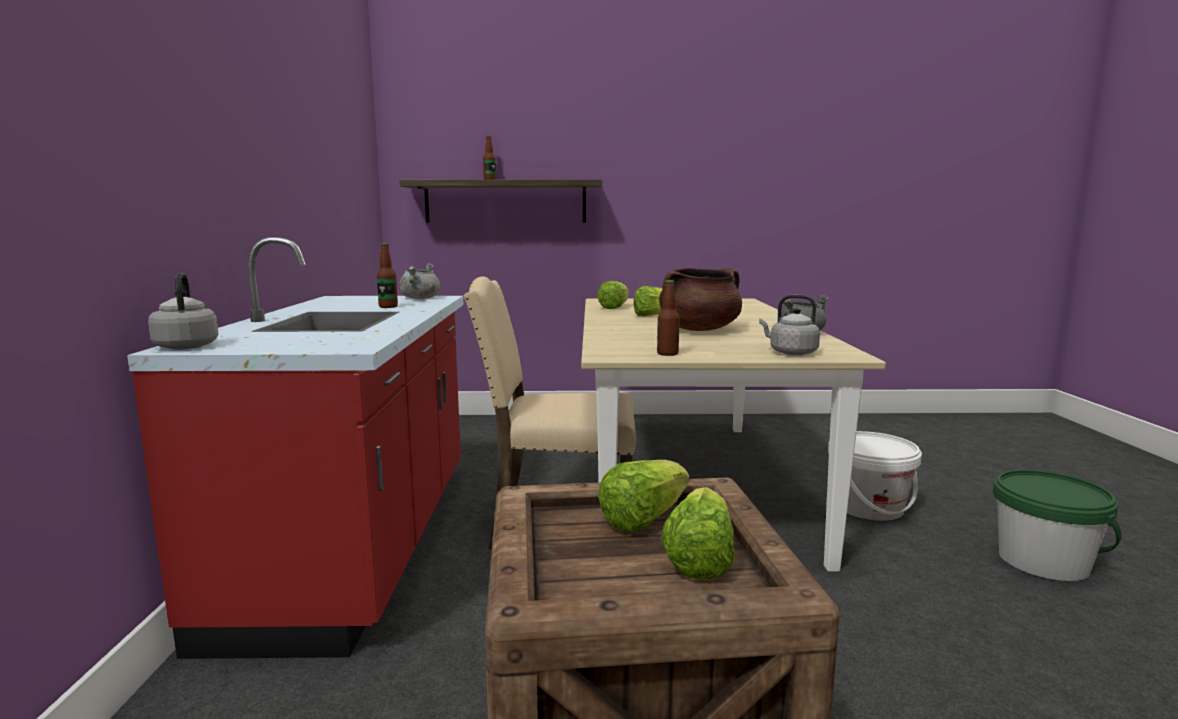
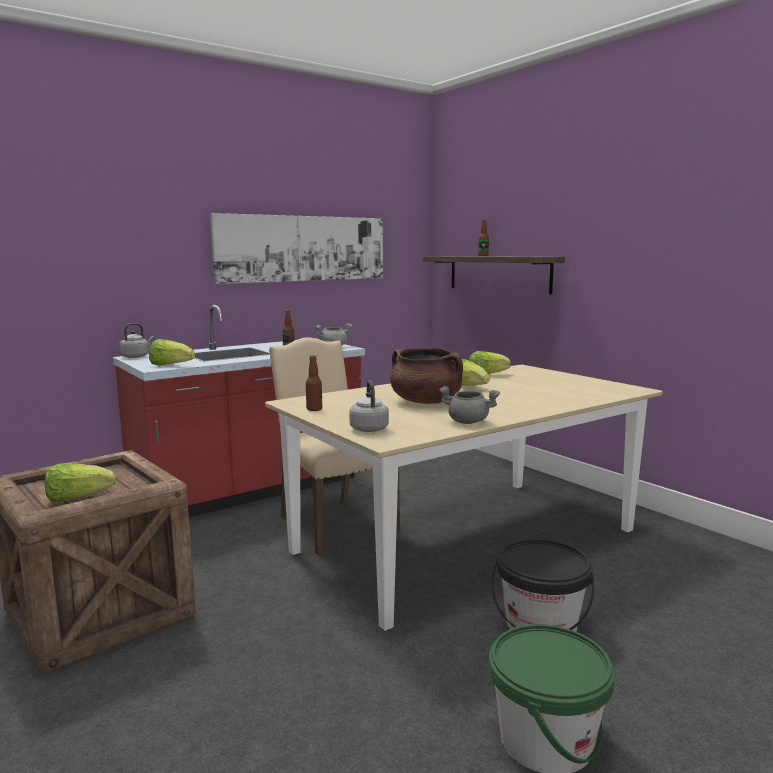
camera: 55 degrees right, 0 degrees up
lettuce [598,460,689,532] -> lettuce moved to [149,339,195,366]
white bucket [828,431,922,521] -> black bucket [491,539,594,632]
none -> picture [210,213,383,284]

